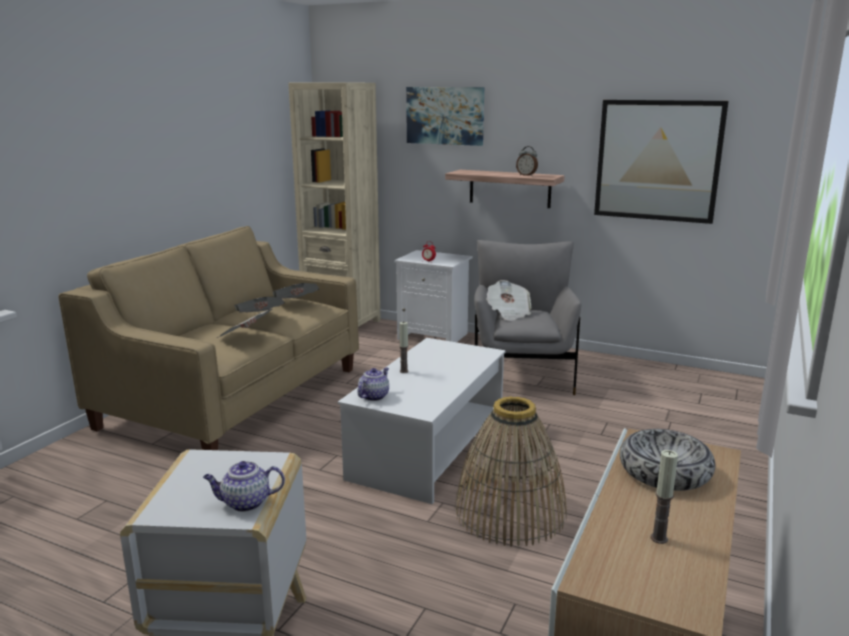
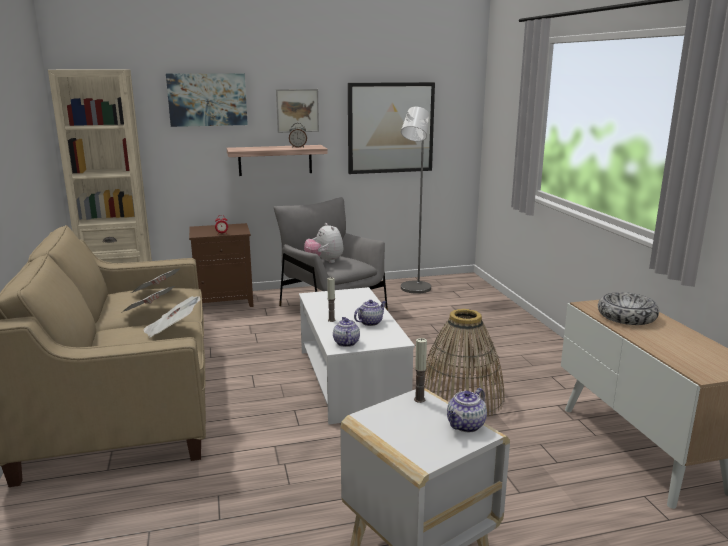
camera: 40 degrees left, 0 degrees up
white nightstand [394,250,472,342] -> brown nightstand [189,223,254,307]
newspaper [486,280,531,321] -> plush toy [304,223,343,263]
candle [651,450,678,544] -> candle moved to [414,338,427,403]
none -> picture [276,89,319,133]
none -> teapot [354,300,386,326]
none -> grey floor lamp [401,107,431,294]

